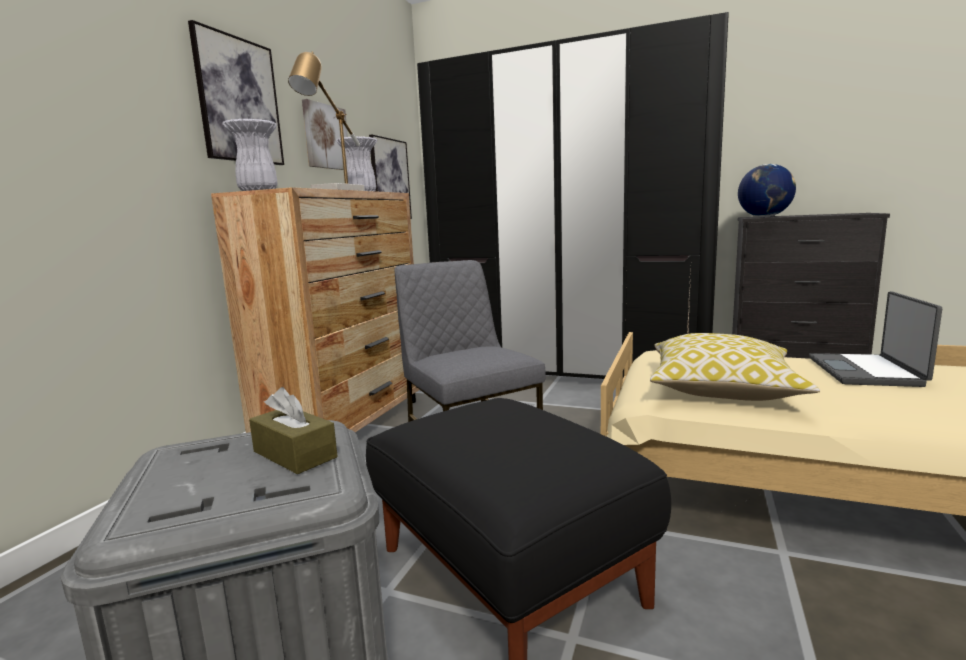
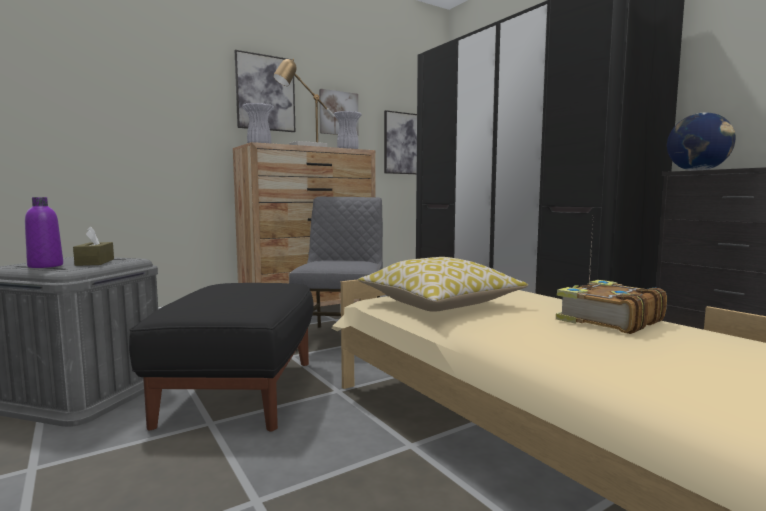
camera: 35 degrees right, 5 degrees down
laptop [809,291,942,387] -> book [556,280,667,334]
none -> purple bottle [25,197,63,268]

